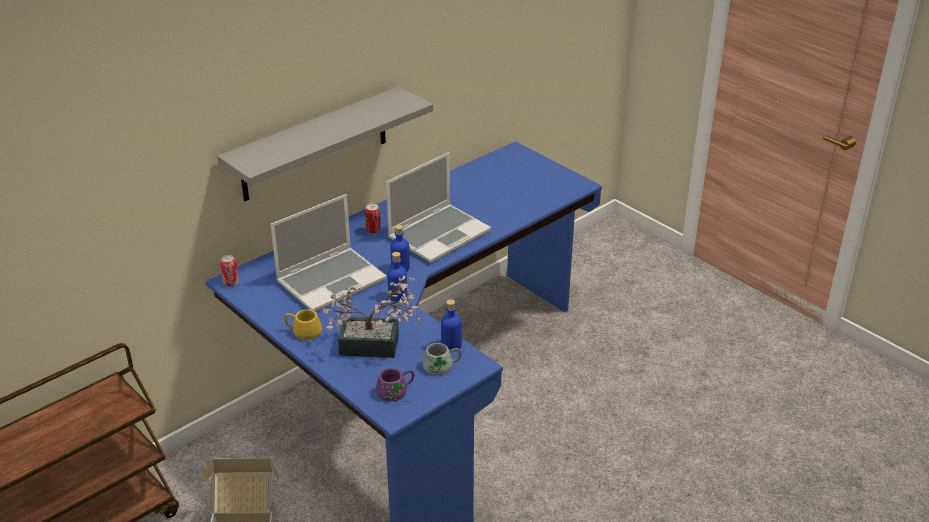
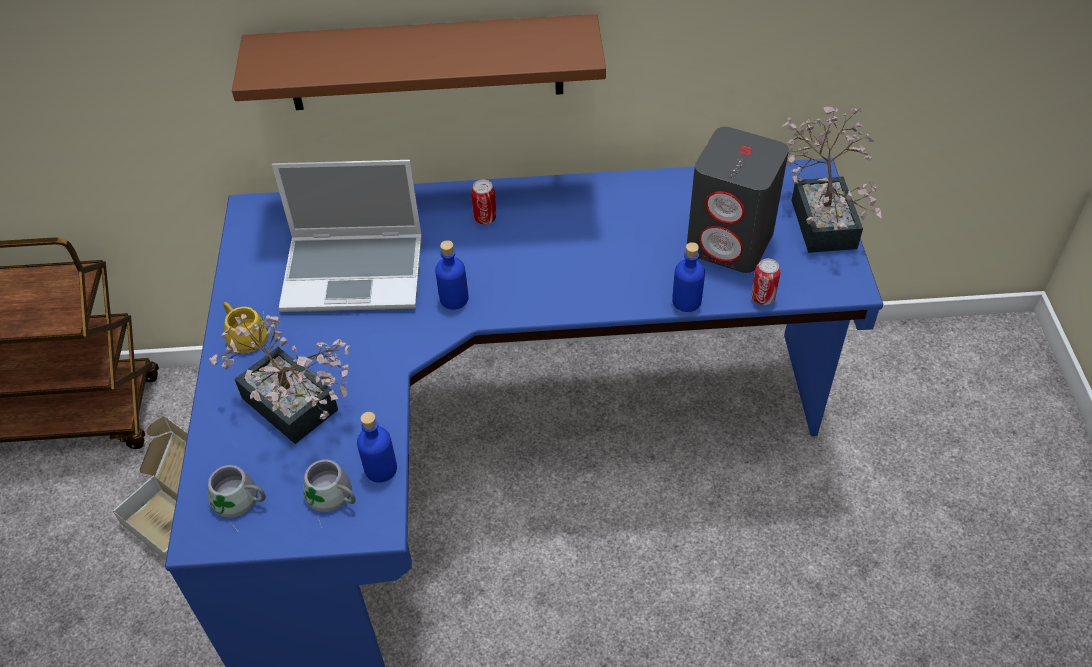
camera: 40 degrees right, 15 degrees up
grey shelf [217,86,433,201] -> brown shelf [232,14,606,110]
can [220,255,239,286] -> can moved to [751,258,781,305]
purple mug [376,368,414,402] -> grey mug [207,465,266,532]
laptop [386,152,491,263] -> none
blue bottle [387,252,407,301] -> blue bottle moved to [672,242,705,312]
none -> grey speaker [687,127,789,273]
none -> potted plant [782,106,882,253]

